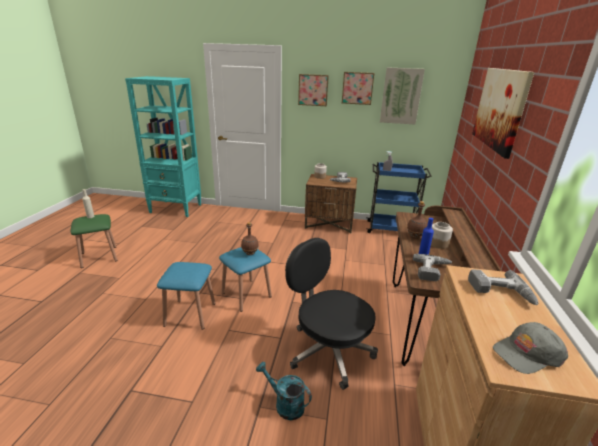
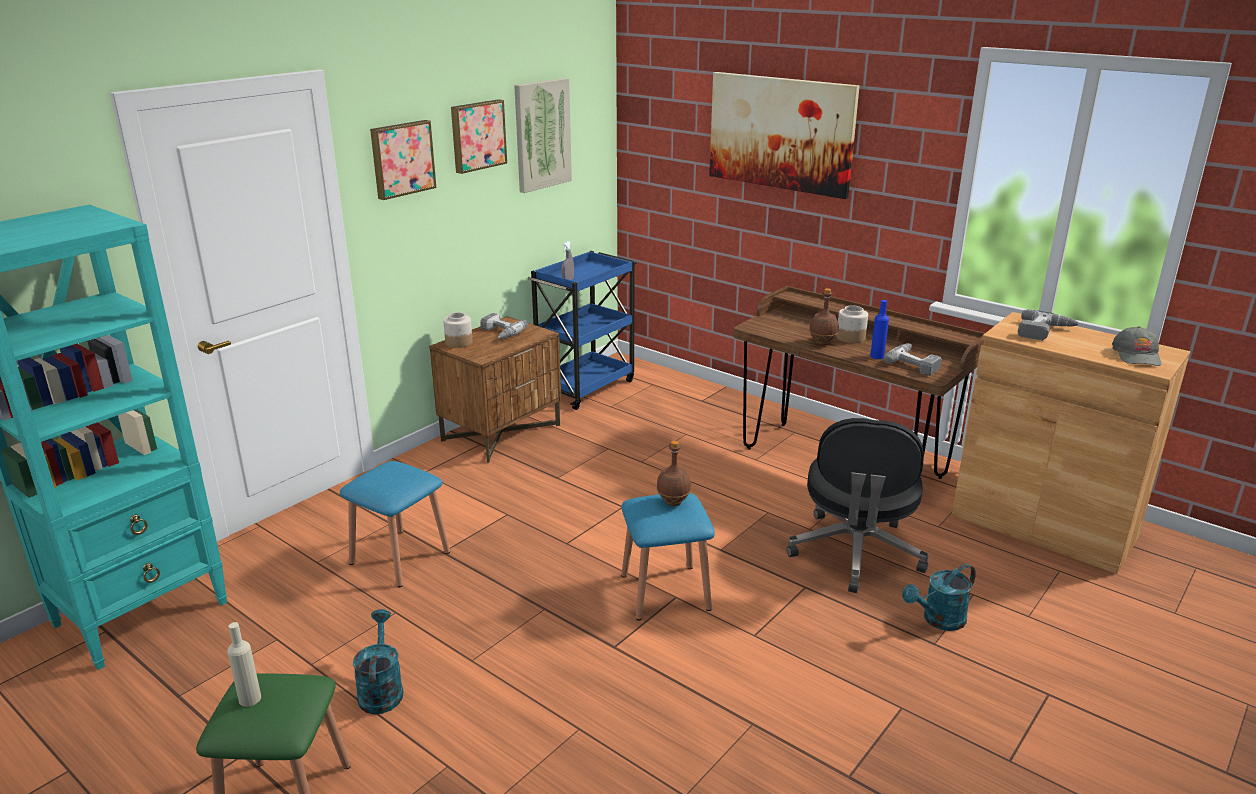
camera: 60 degrees left, 0 degrees up
blue stool [157,262,215,330] -> blue stool moved to [340,461,450,587]
black office chair [285,238,378,390] -> black office chair turned 60 degrees counterclockwise [787,418,928,593]
none -> turquoise watering can [353,609,403,714]

